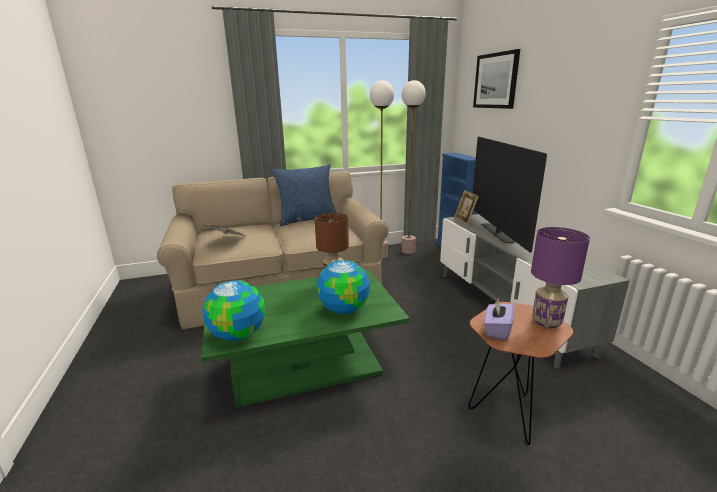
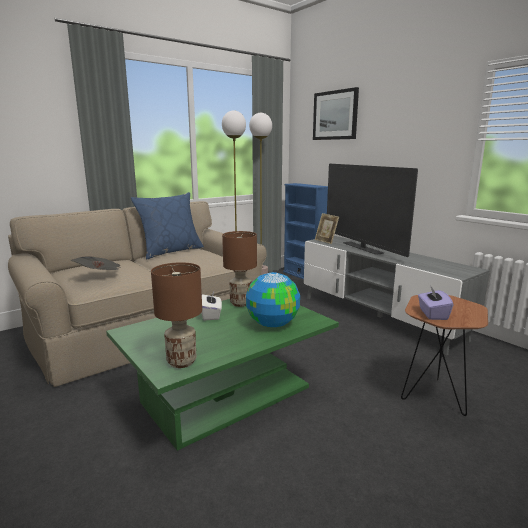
camera: 20 degrees left, 5 degrees down
globe [202,281,265,341] -> brown table lamp [151,262,202,368]
purple table lamp [531,227,590,328] -> none
none -> white tissue box [201,291,222,320]

